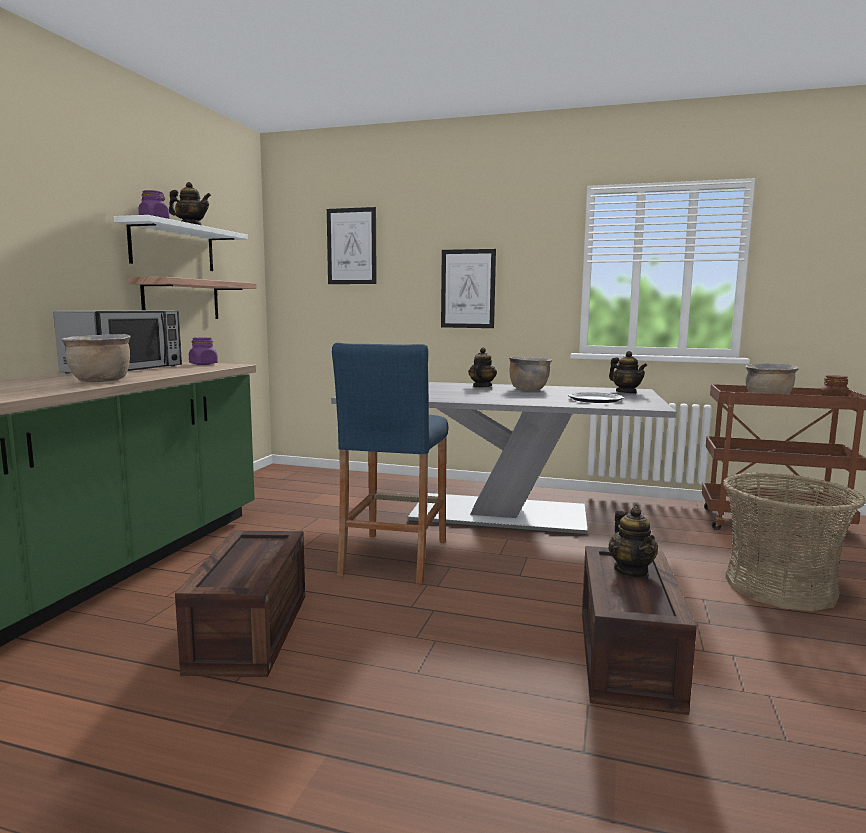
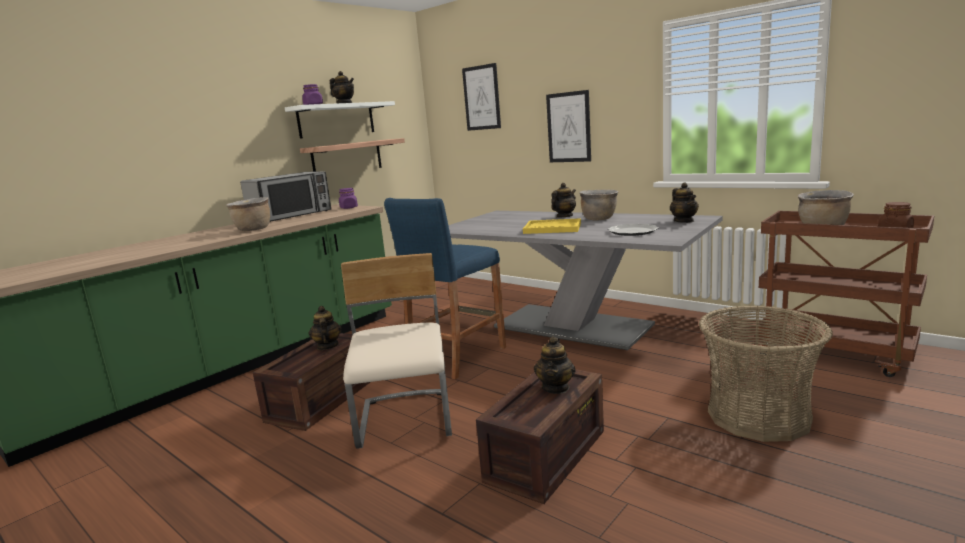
camera: 25 degrees right, 5 degrees up
none -> teapot [309,306,342,350]
none -> beige chair [341,253,452,449]
none -> yellow tray [523,218,581,234]

